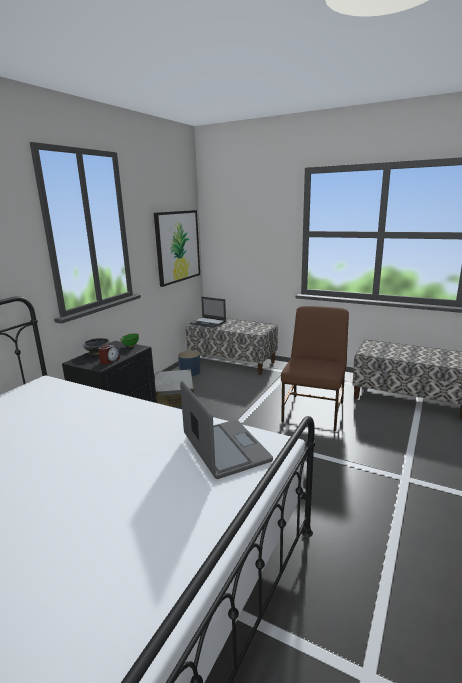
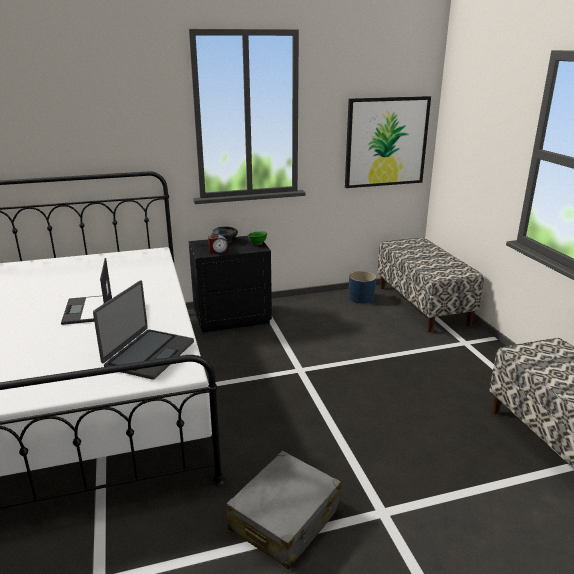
camera: 45 degrees right, 5 degrees up
grey suitcase [155,369,195,407] -> grey suitcase moved to [227,451,341,569]
laptop [190,297,226,328] -> laptop moved to [61,258,112,325]
brown chair [281,306,349,431] -> none

